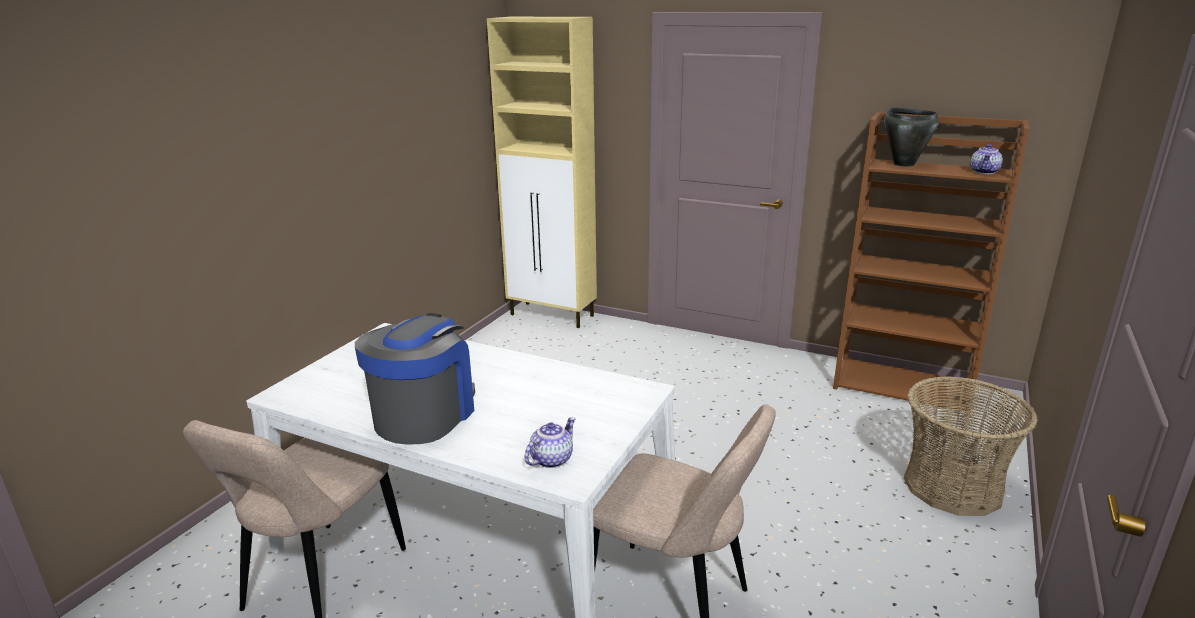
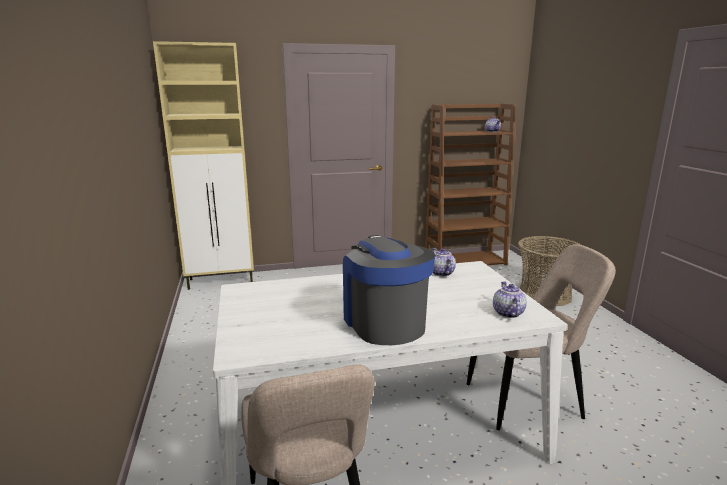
camera: 40 degrees left, 5 degrees down
black cooking pot [884,108,939,166] -> none
none -> teapot [432,248,456,277]

